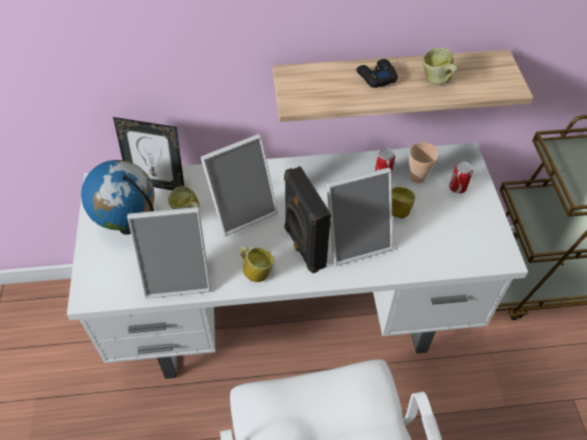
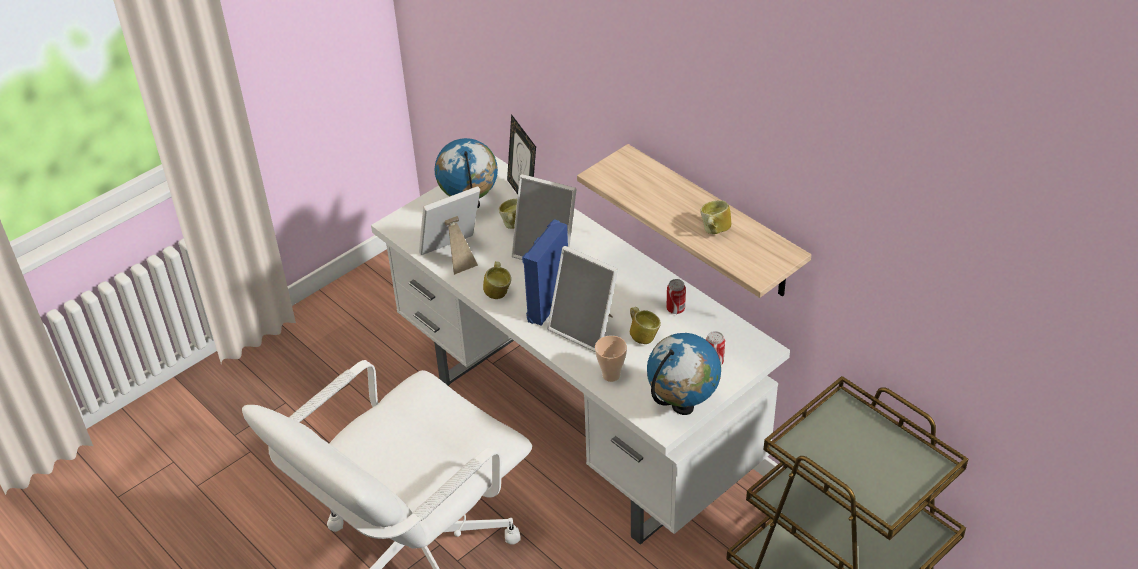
camera: 55 degrees right, 10 degrees down
picture frame [127,207,211,299] -> picture frame turned 105 degrees clockwise [419,186,480,275]
black speaker [284,166,331,273] -> blue speaker [522,219,568,326]
black game controller [356,59,398,88] -> none
cup [409,142,439,183] -> cup moved to [595,336,627,382]
none -> globe [647,333,721,415]

